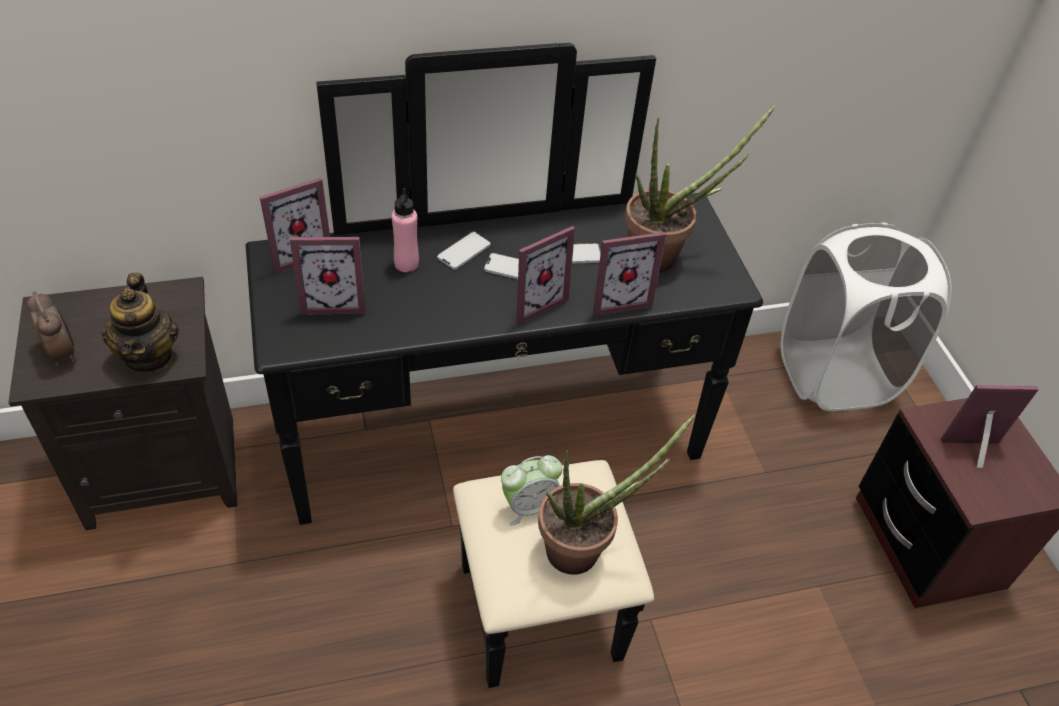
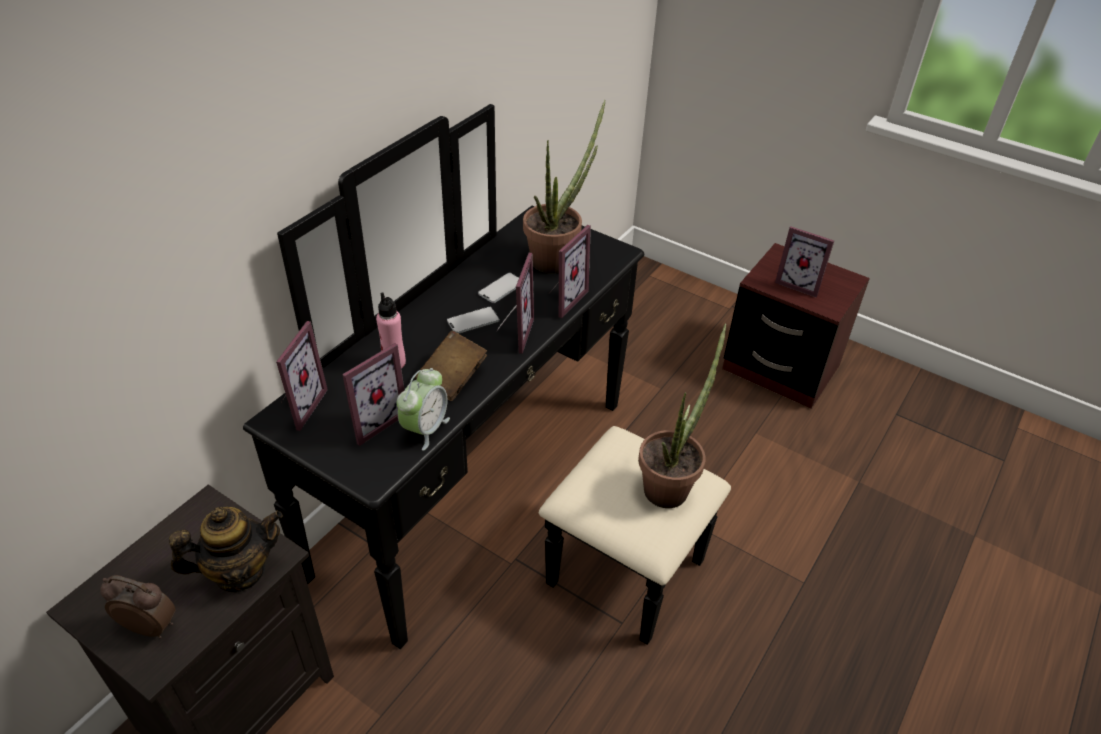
camera: 40 degrees left, 5 degrees down
teapot [102,273,179,373] -> teapot turned 60 degrees counterclockwise [169,507,283,592]
phone [437,232,491,270] -> none
alarm clock [501,455,563,525] -> alarm clock moved to [397,368,450,451]
white laundry basket [780,222,951,411] -> none
picture frame [940,385,1039,468] -> picture frame turned 105 degrees counterclockwise [775,226,834,297]
none -> brown book [415,331,487,401]

